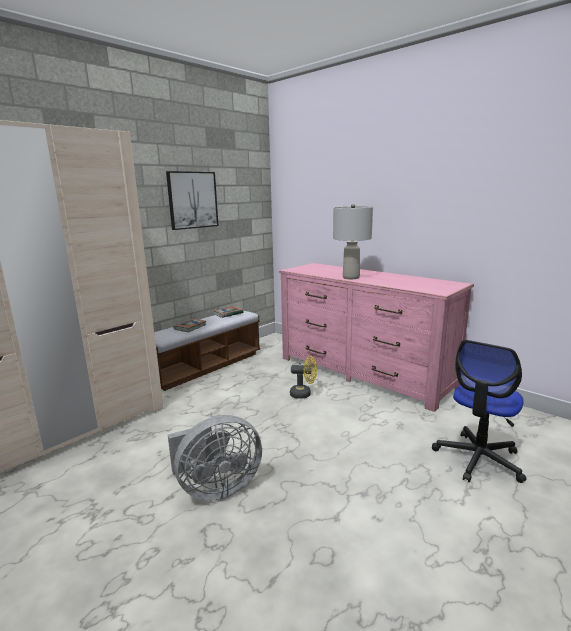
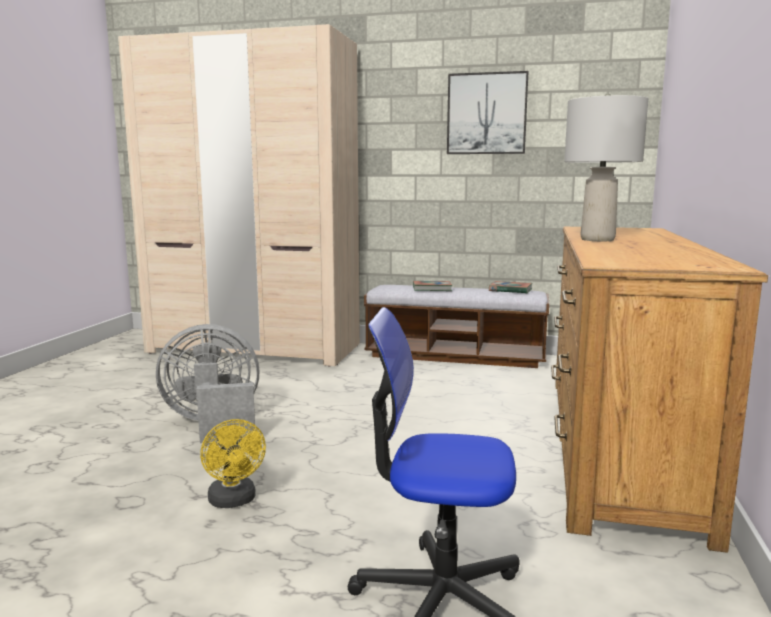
camera: 60 degrees right, 5 degrees down
grey fan [168,415,262,501] -> grey fan turned 135 degrees clockwise [156,324,260,443]
pink dresser [279,263,474,412] -> brown dresser [551,227,768,553]
yellow fan [290,356,317,399] -> yellow fan moved to [200,419,266,508]

